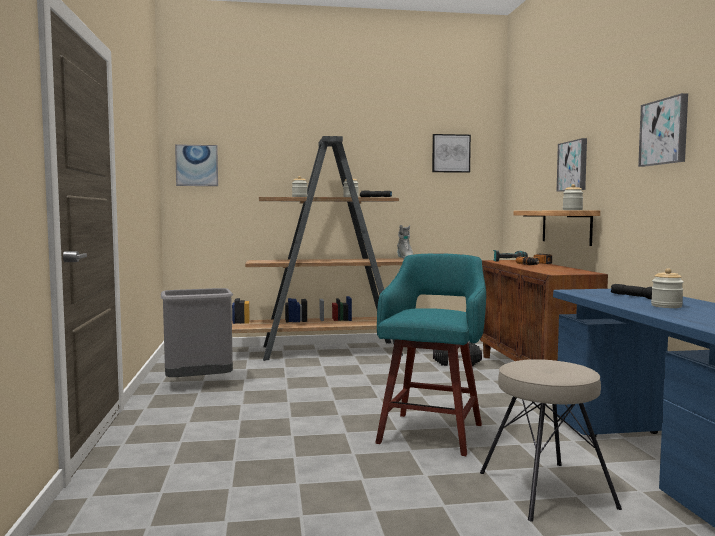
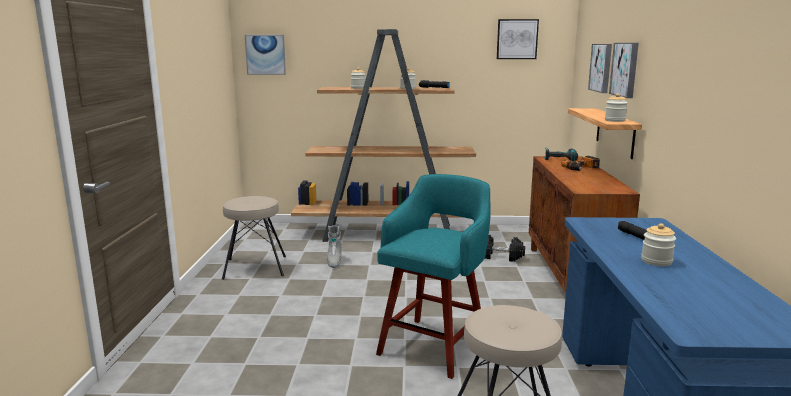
camera: 10 degrees right, 10 degrees up
grey trash can [161,288,233,377] -> beige stool [222,196,286,280]
grey boot [397,225,413,259] -> grey boot moved to [327,226,342,268]
picture [638,93,688,167] -> picture moved to [588,44,612,93]

